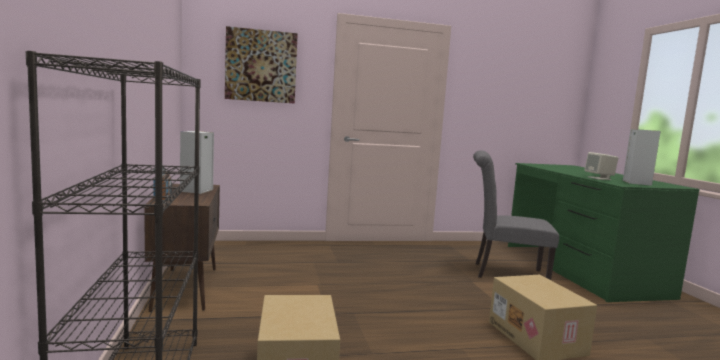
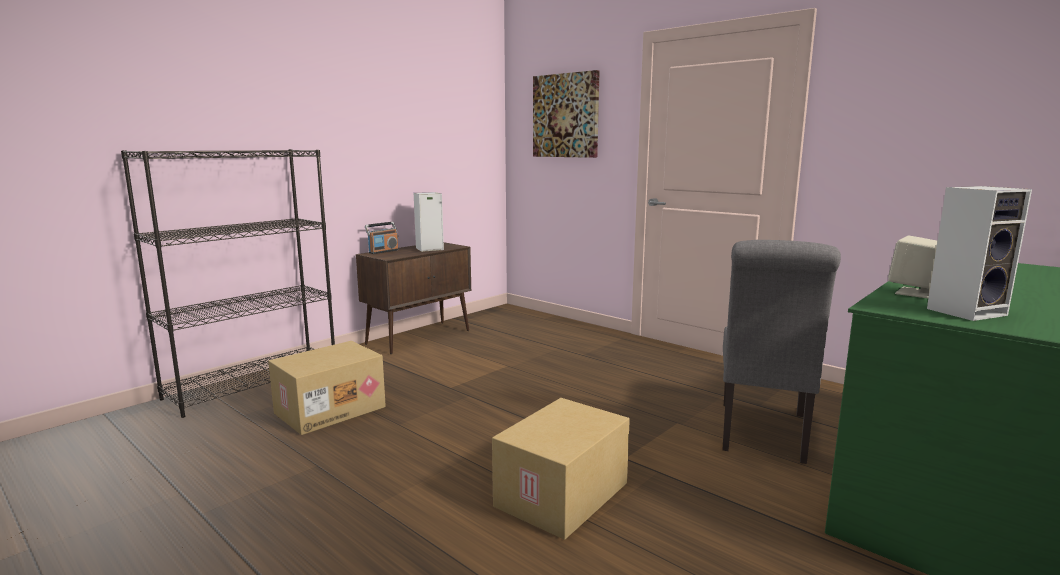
camera: 55 degrees right, 5 degrees up
grey chair [473,150,559,280] -> grey chair turned 135 degrees counterclockwise [722,240,841,464]

